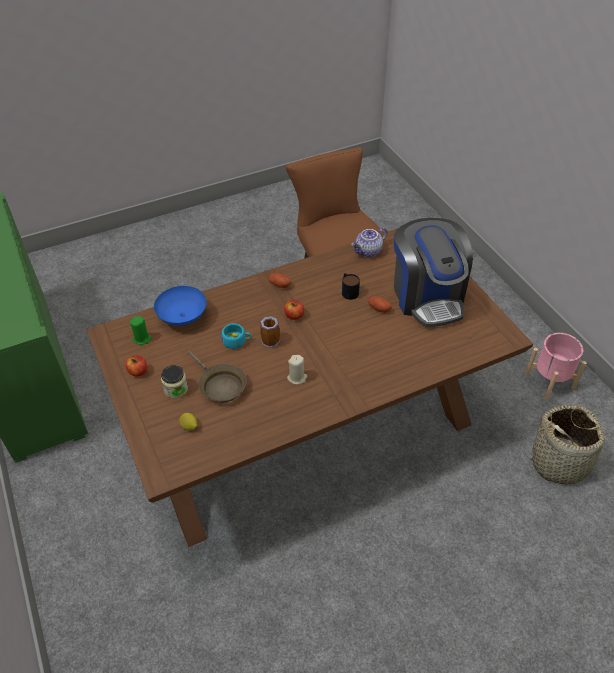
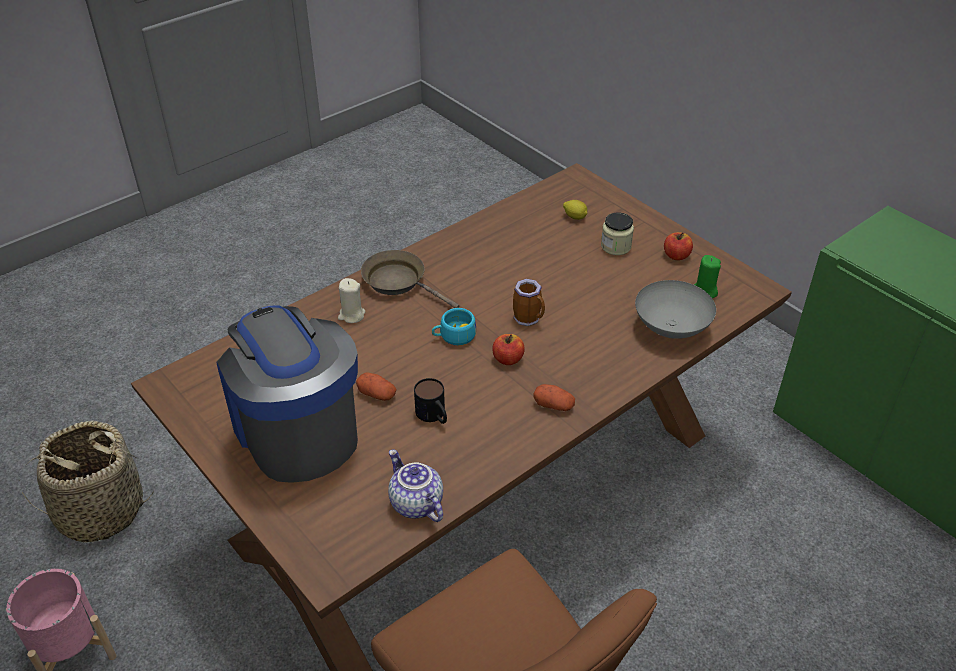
camera: 165 degrees right, 5 degrees down
blue bowl [154,286,207,326] -> grey bowl [635,280,716,339]
brown frying pan [188,351,247,403] -> brown frying pan moved to [361,250,459,308]
turquoise cup [222,323,252,349] -> turquoise cup moved to [432,308,476,345]
beige candle [287,355,307,385] -> beige candle moved to [338,278,365,323]
teapot [351,227,387,257] -> teapot turned 75 degrees counterclockwise [388,449,443,522]

